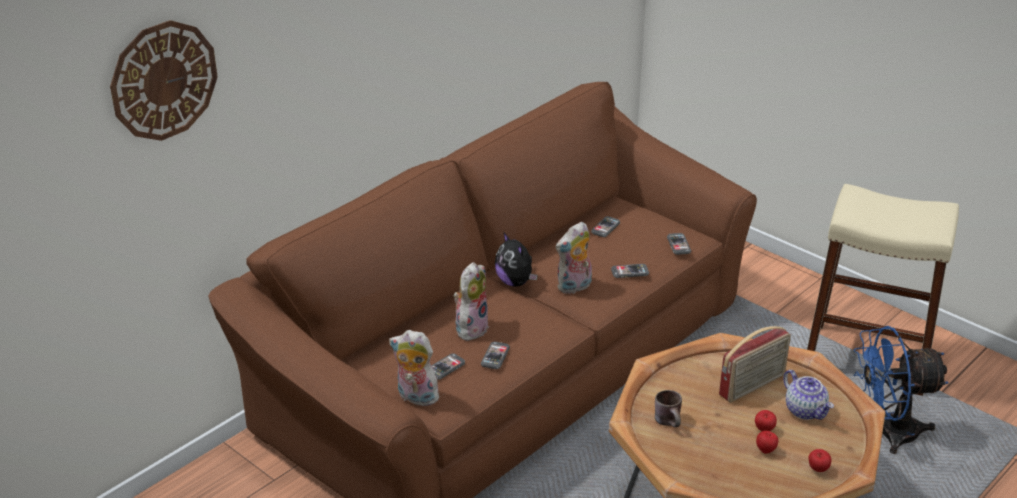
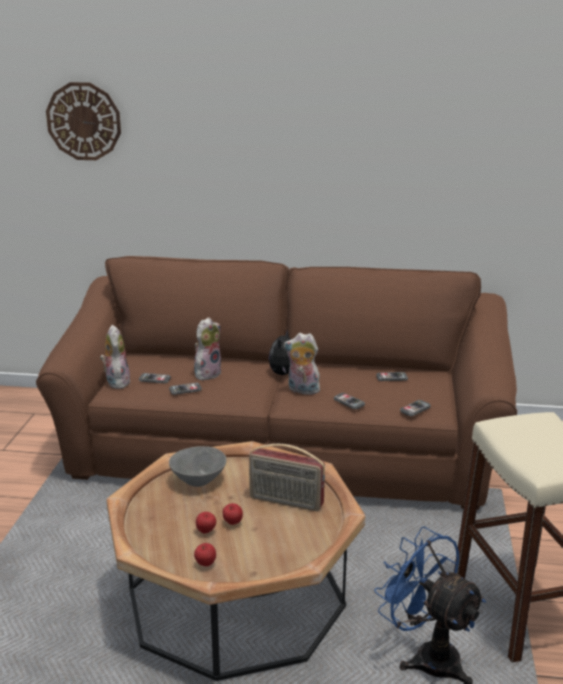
camera: 55 degrees right, 10 degrees down
plush toy [453,262,489,341] -> plush toy turned 45 degrees counterclockwise [194,317,222,380]
brown mug [655,390,682,427] -> grey bowl [169,446,227,487]
teapot [783,370,834,420] -> none

